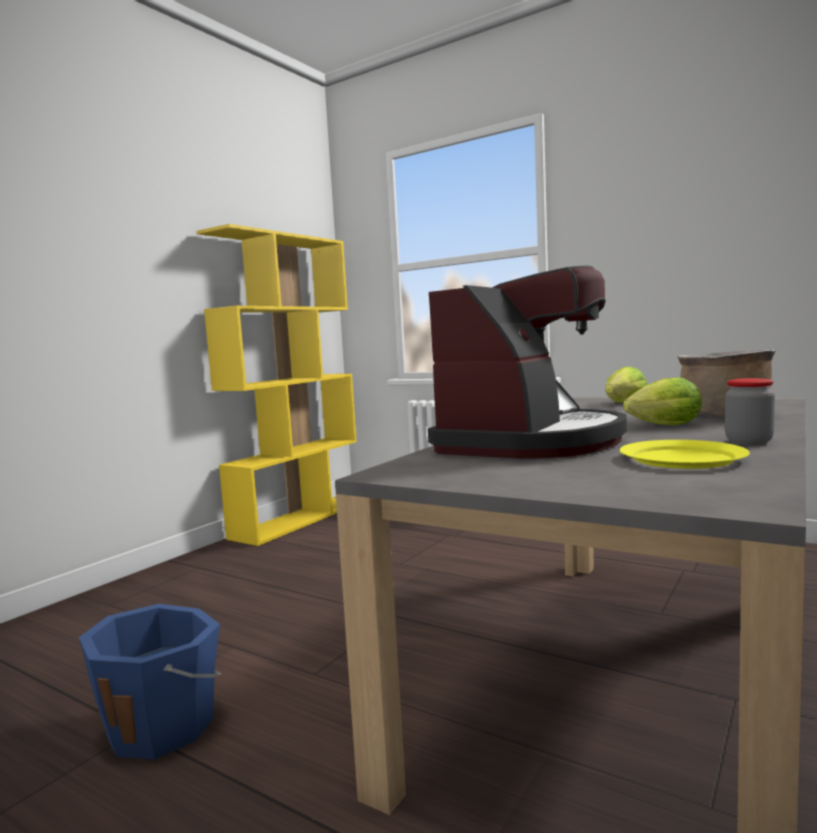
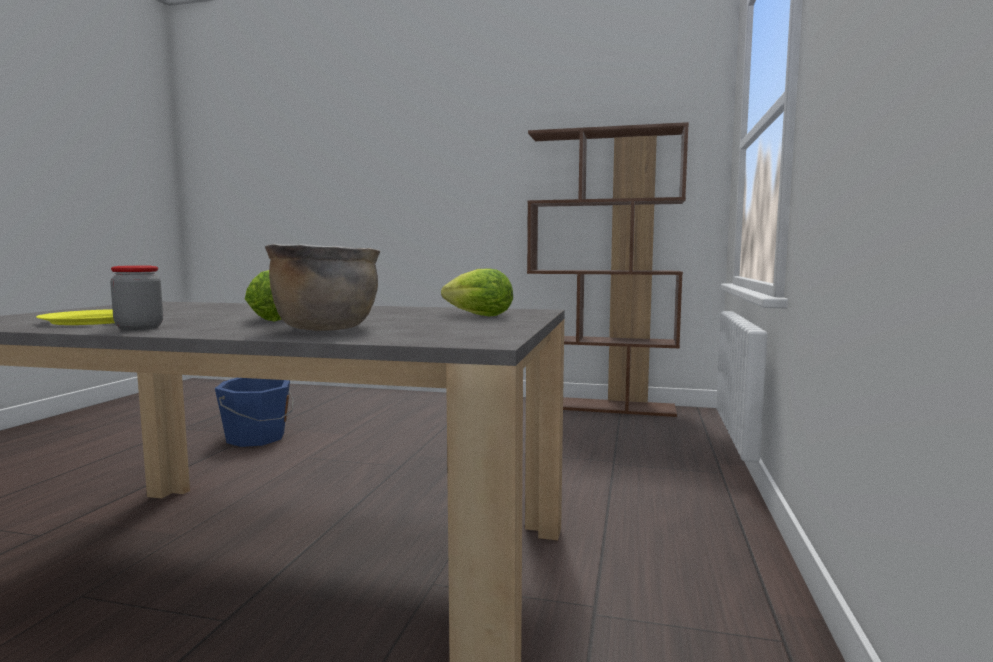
camera: 70 degrees right, 0 degrees up
yellow bookcase [197,224,357,546] -> brown bookcase [527,122,689,417]
coffee machine [428,265,627,459] -> none

